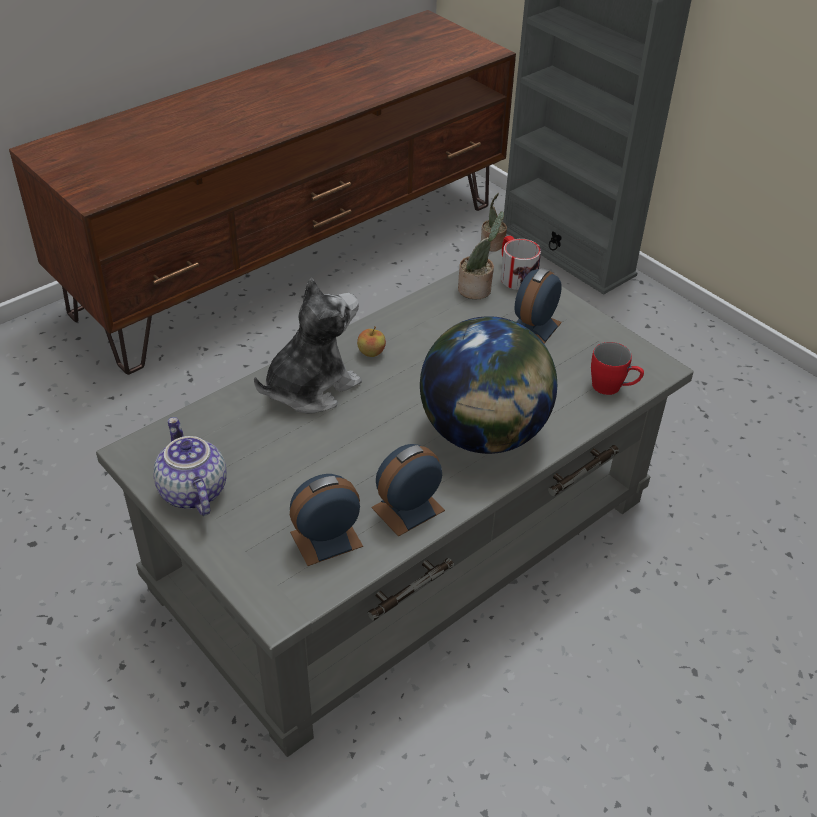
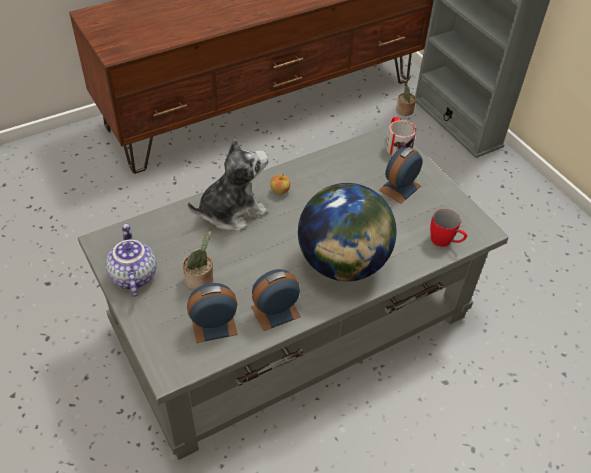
camera: 10 degrees right, 5 degrees up
potted plant [458,212,504,299] -> potted plant moved to [183,231,213,290]

